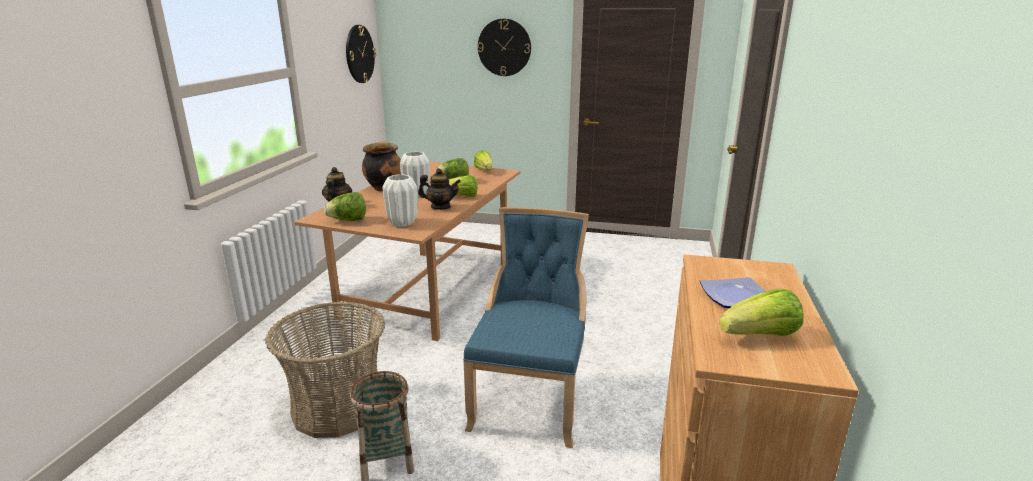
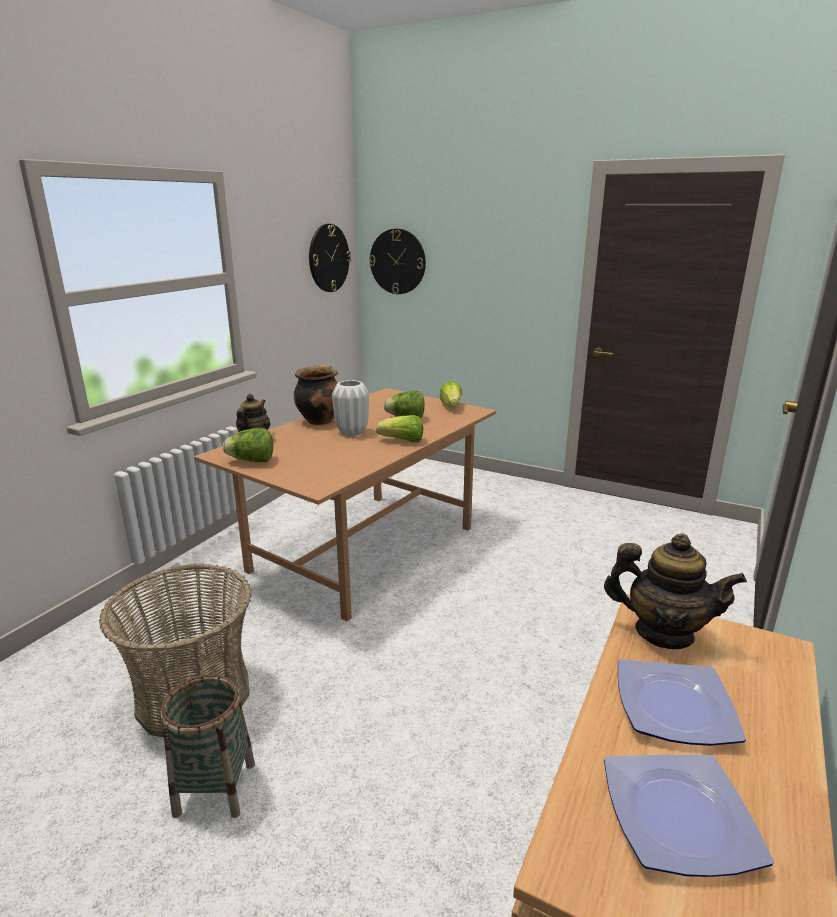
camera: 15 degrees right, 0 degrees up
white vase [382,174,418,227] -> none
teapot [418,168,461,210] -> teapot moved to [604,533,747,649]
blue chair [463,207,589,448] -> none
wall clock [478,19,531,76] -> wall clock moved to [369,229,426,294]
lettuce [719,289,804,336] -> plate [604,755,774,877]

